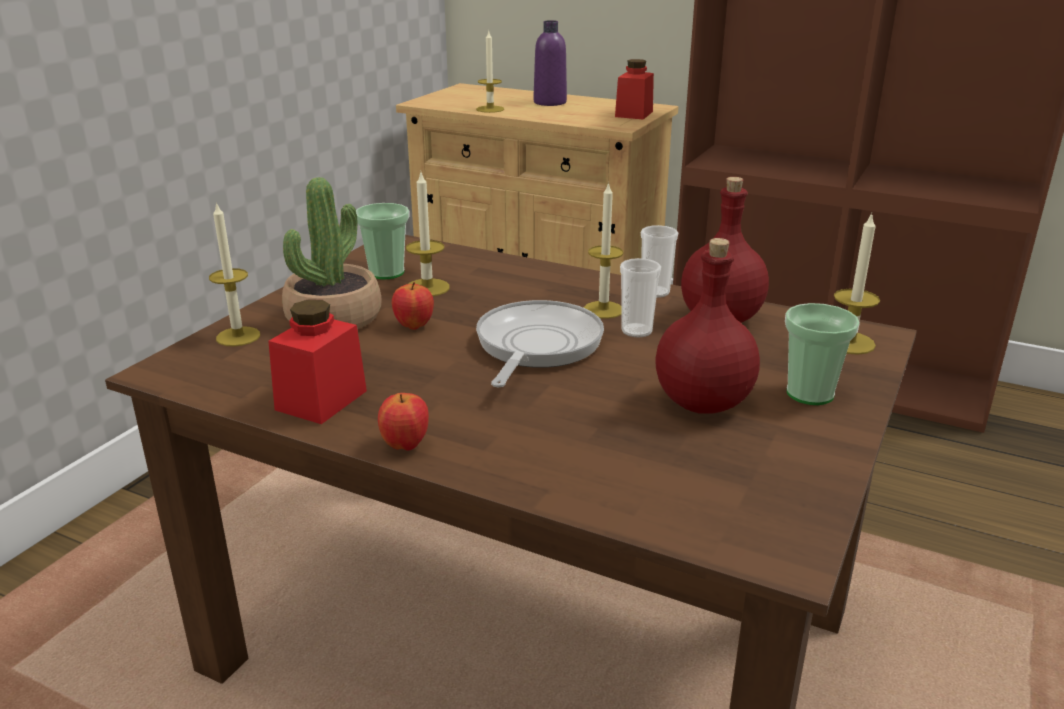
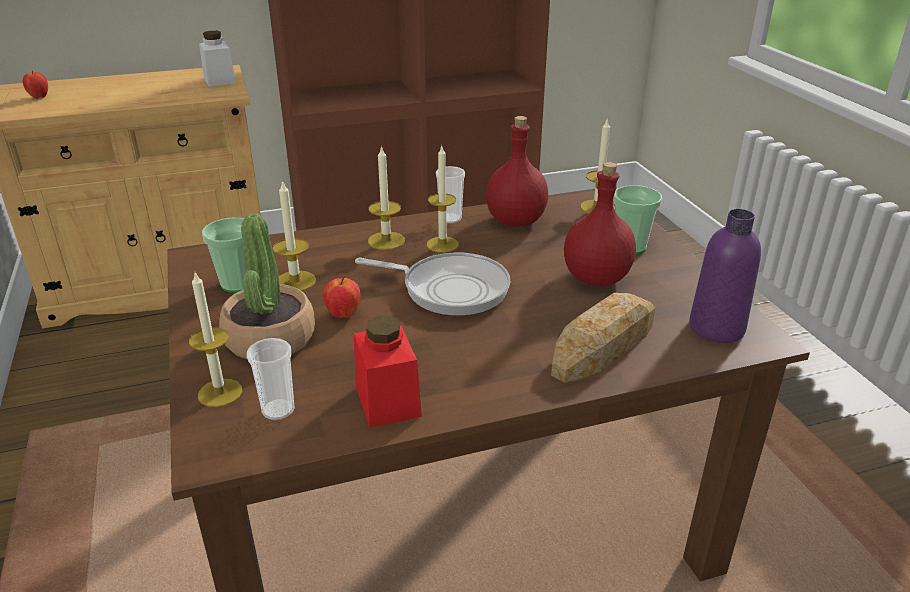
camera: 45 degrees left, 5 degrees up
apple [378,393,429,451] -> apple moved to [23,70,48,99]
candle [476,31,504,113] -> candle moved to [368,145,405,250]
frying pan [476,300,604,387] -> frying pan turned 135 degrees clockwise [355,253,510,316]
purple bottle [534,20,567,106] -> purple bottle moved to [689,209,761,343]
red jar [615,59,654,120] -> white jar [199,31,236,87]
cup [620,258,661,338] -> cup moved to [247,338,294,420]
none -> bread [551,293,655,383]

